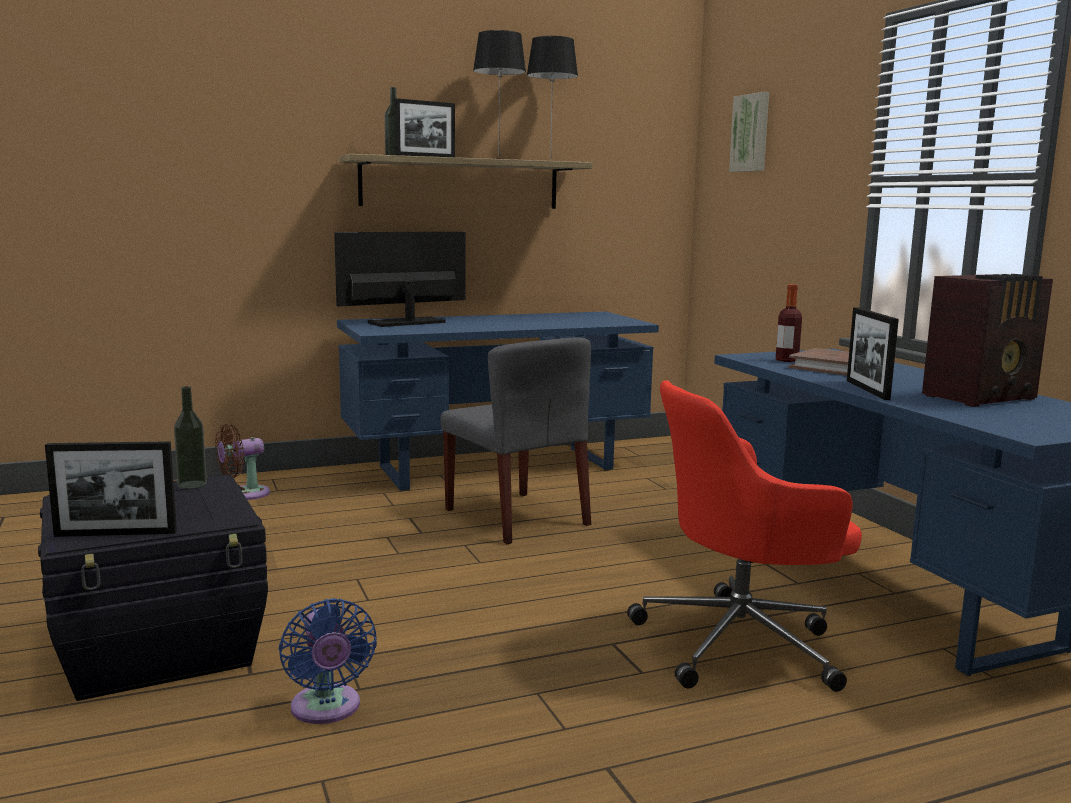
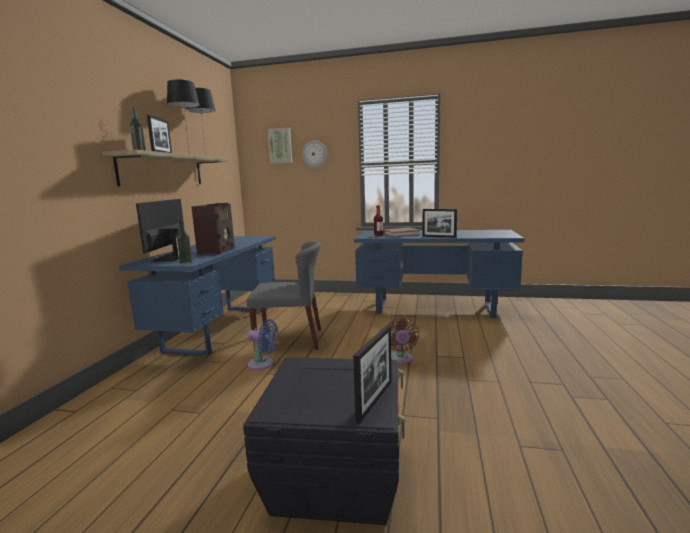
camera: 55 degrees left, 0 degrees up
bottle [174,386,207,489] -> bottle moved to [176,219,193,265]
brown fan [215,424,270,500] -> brown fan moved to [388,318,419,364]
blue fan [279,598,377,724] -> blue fan moved to [248,319,278,370]
red office chair [627,380,862,692] -> none
radio [922,274,1053,407] -> radio moved to [192,203,235,255]
none -> wall clock [302,140,328,168]

